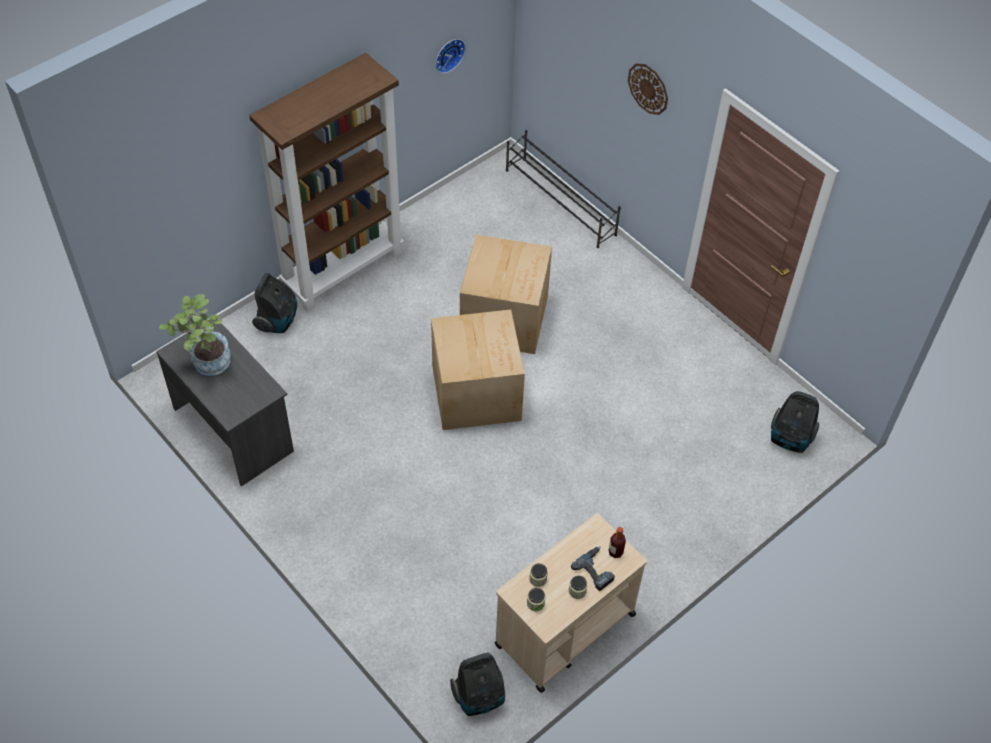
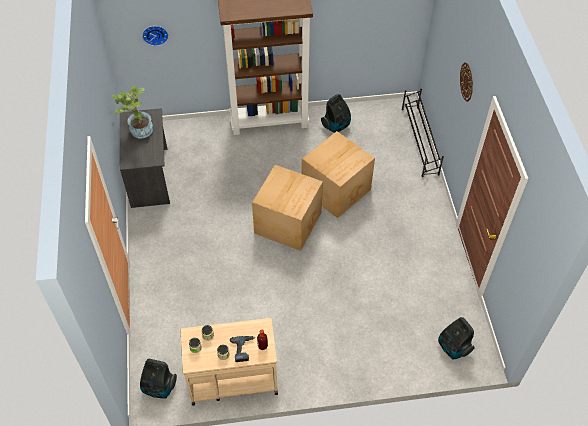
camera: 35 degrees right, 0 degrees up
vacuum cleaner [252,273,297,333] -> vacuum cleaner moved to [321,94,351,133]
wall clock [436,39,466,73] -> wall clock moved to [142,26,169,46]

